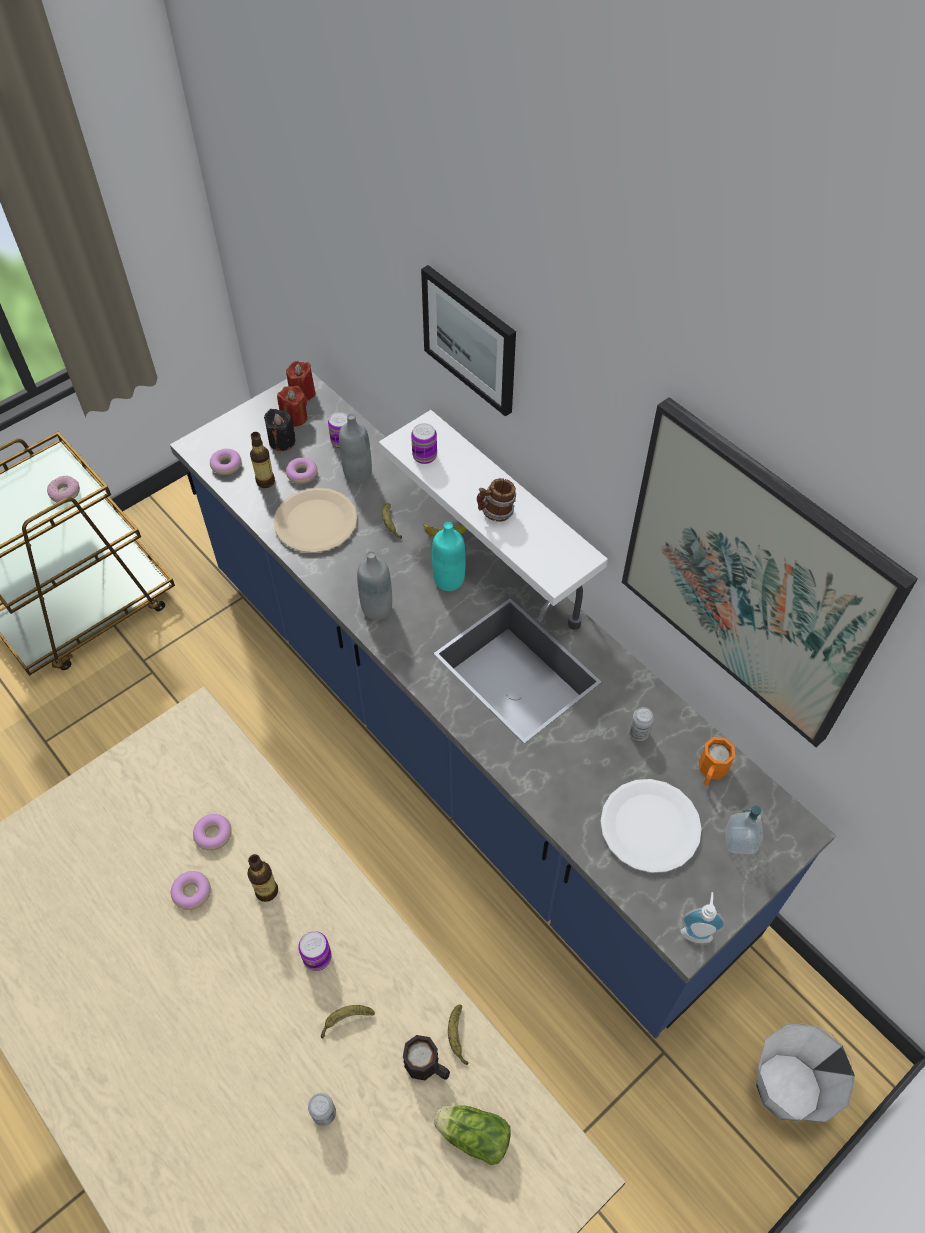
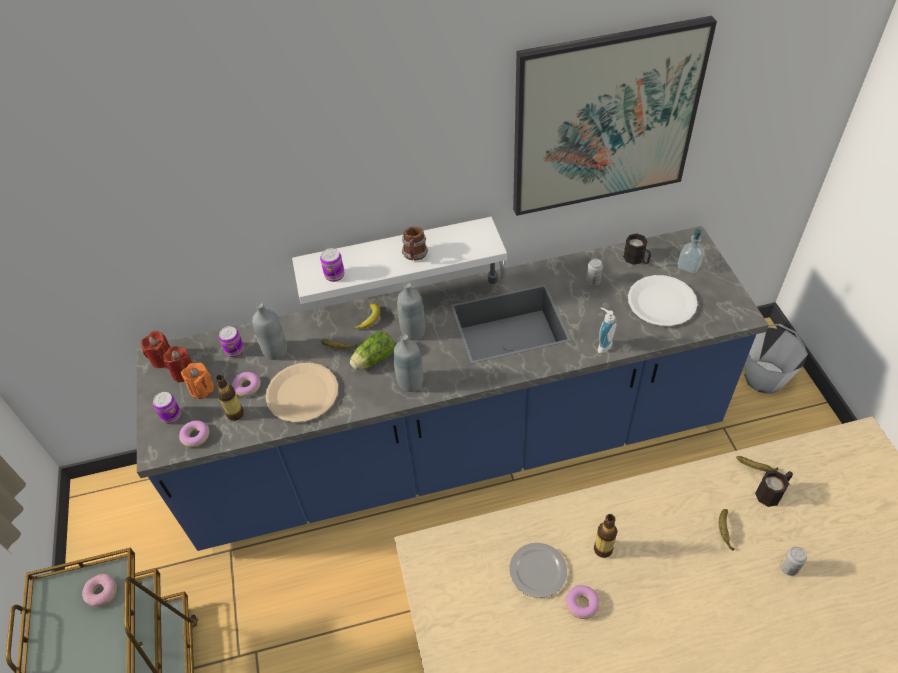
camera: 60 degrees left, 5 degrees down
donut [193,814,232,851] -> plate [509,543,567,598]
black candle [264,409,295,451] -> orange candle [181,363,214,399]
can [298,931,332,971] -> can moved to [153,392,181,424]
picture [421,265,516,417] -> none
turquoise bottle [432,522,466,591] -> grey bottle [397,283,425,341]
lettuce [434,1105,511,1165] -> lettuce moved to [350,331,395,370]
soap dispenser [681,892,726,943] -> soap dispenser moved to [598,307,616,353]
orange mug [699,737,735,785] -> black mug [623,233,651,265]

